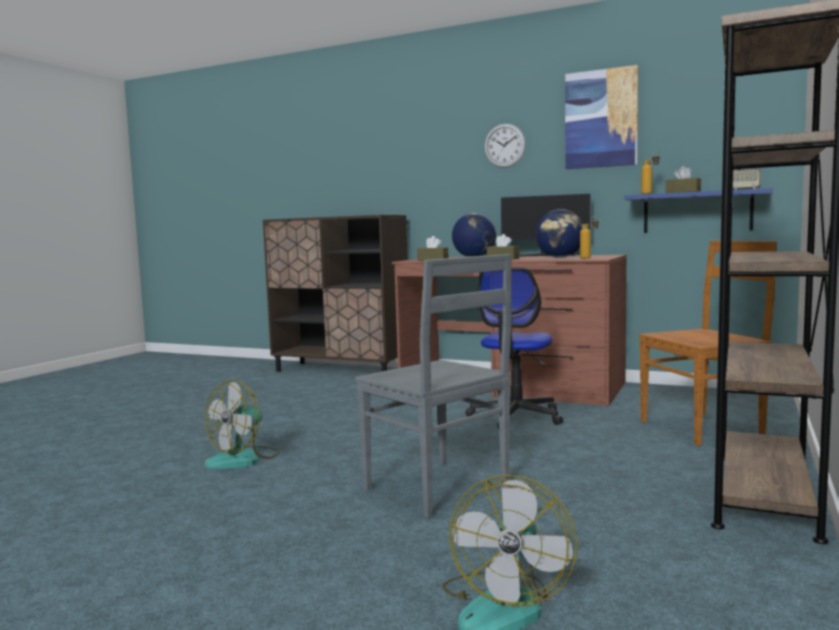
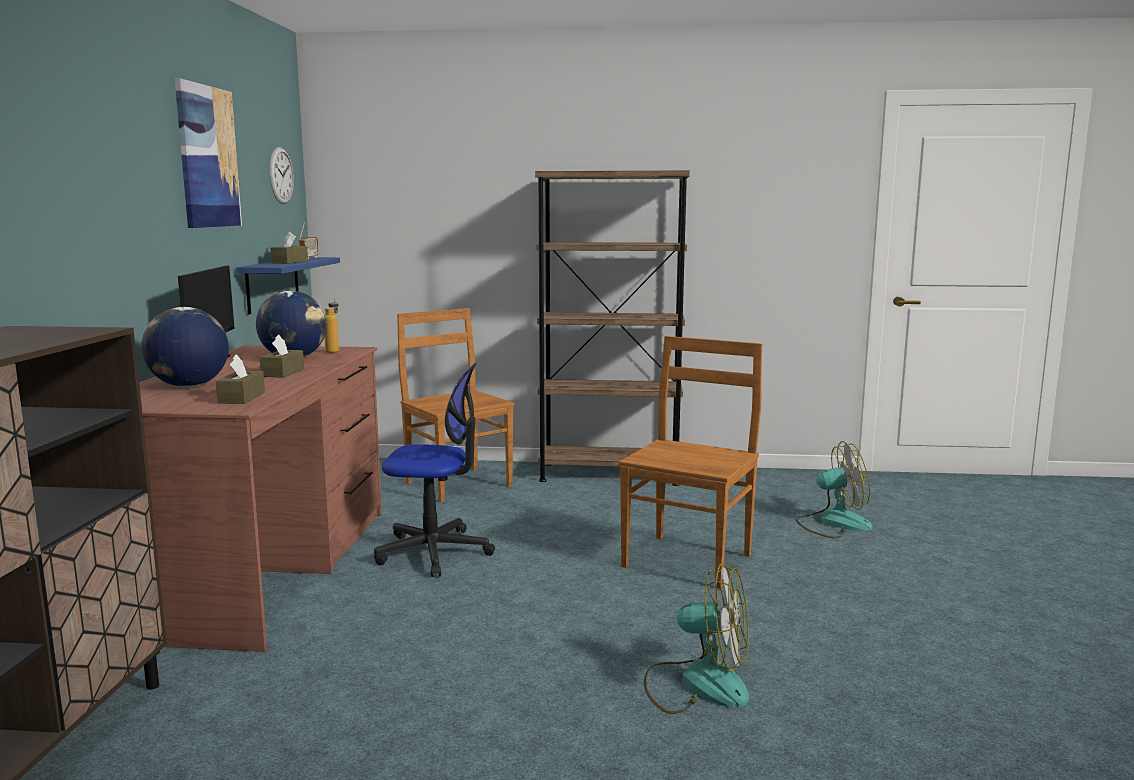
camera: 110 degrees left, 5 degrees up
grey chair [355,254,512,518] -> brown chair [619,336,762,589]
wall clock [484,124,526,168] -> wall clock moved to [269,147,294,204]
bottle [641,152,660,194] -> none

